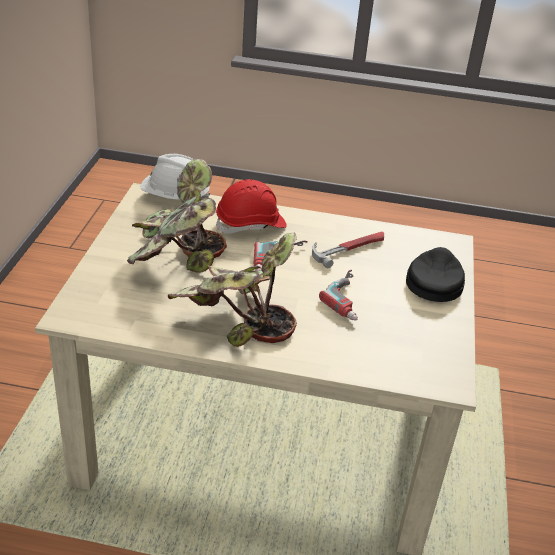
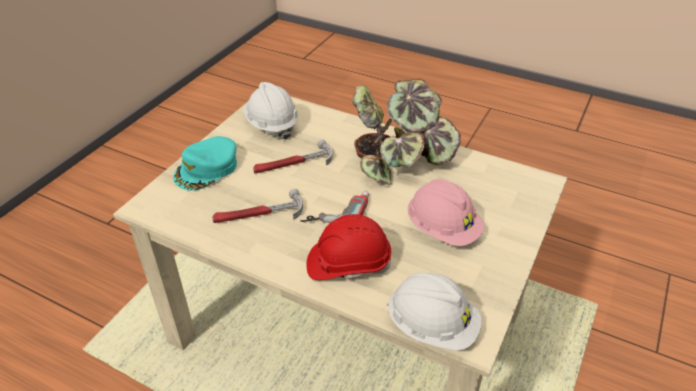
camera: 160 degrees left, 5 degrees up
potted plant [127,159,227,273] -> pink hard hat [408,179,484,246]
power drill [319,270,358,321] -> hammer [253,139,333,174]
black cap [406,247,465,302] -> turquoise cap [173,136,237,191]
none -> white hard hat [243,82,298,140]

